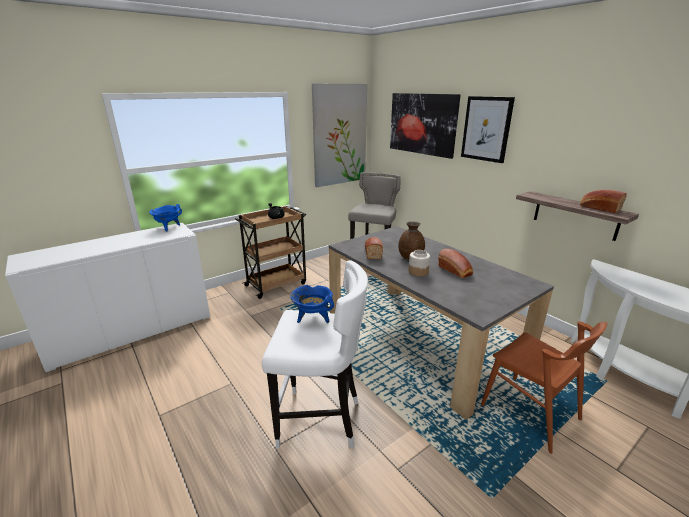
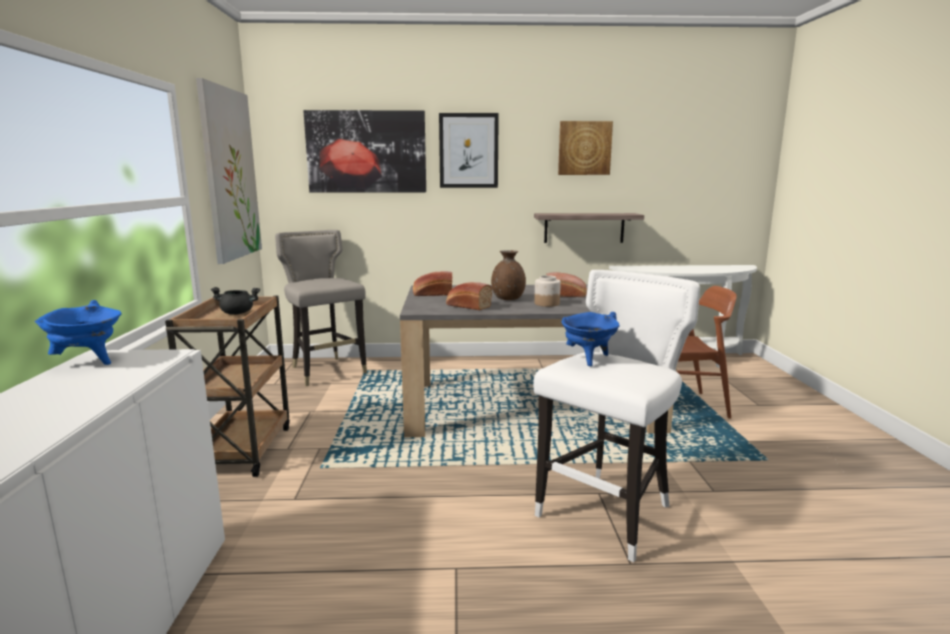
camera: 55 degrees left, 10 degrees down
bread [580,190,627,213] -> bread moved to [413,271,452,296]
none -> picture [558,121,613,175]

